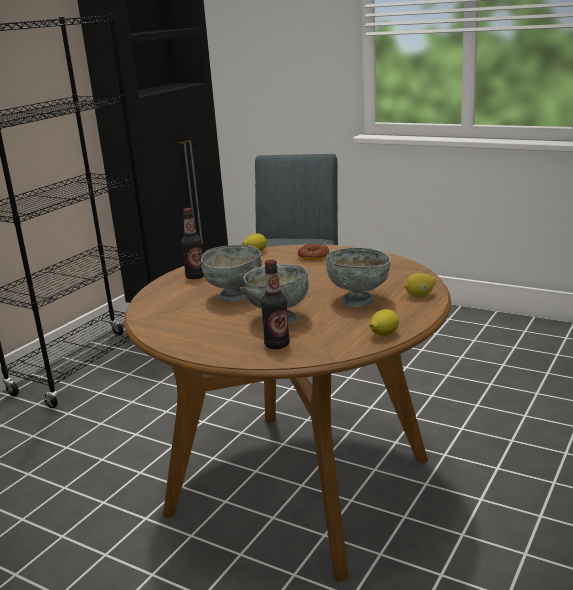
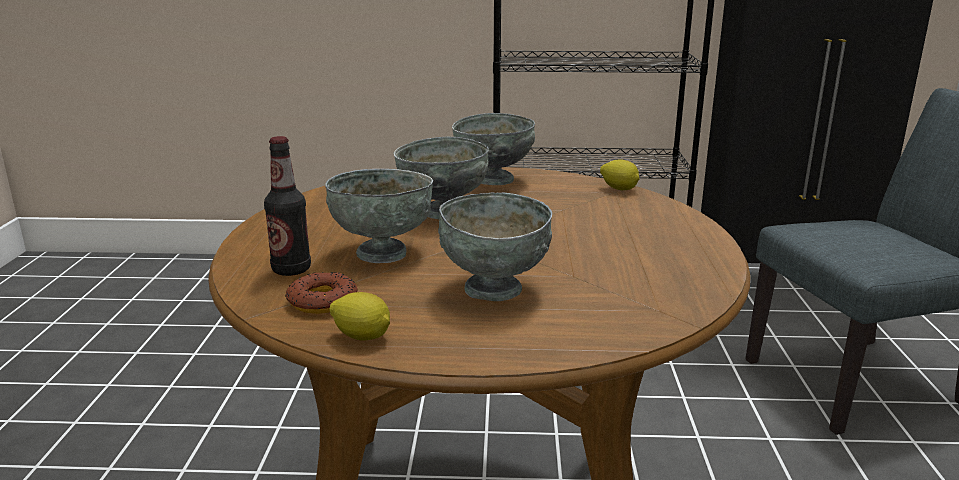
camera: 60 degrees right, 0 degrees up
bottle [181,208,204,279] -> grey bowl [452,113,535,185]
donut [298,244,329,260] -> donut moved to [285,272,357,314]
lemon [404,273,436,297] -> none

